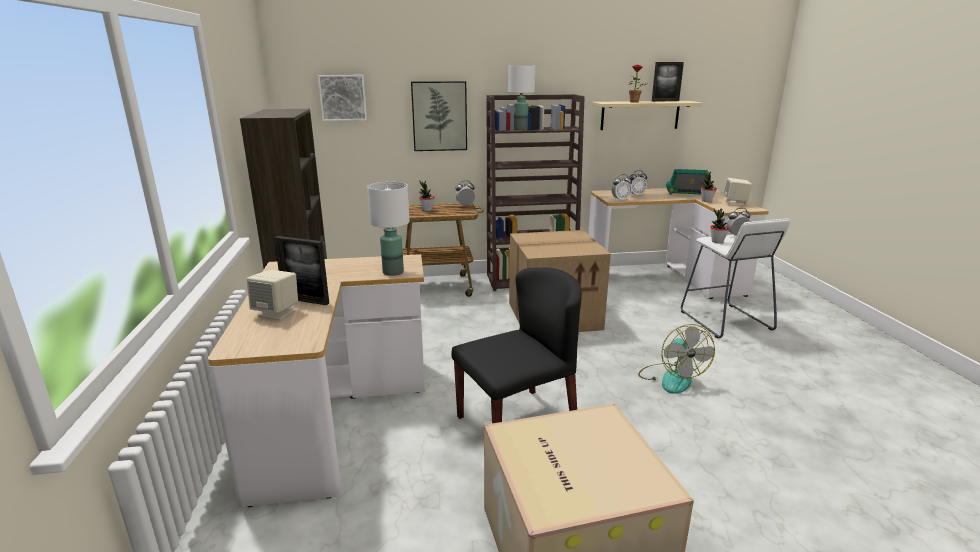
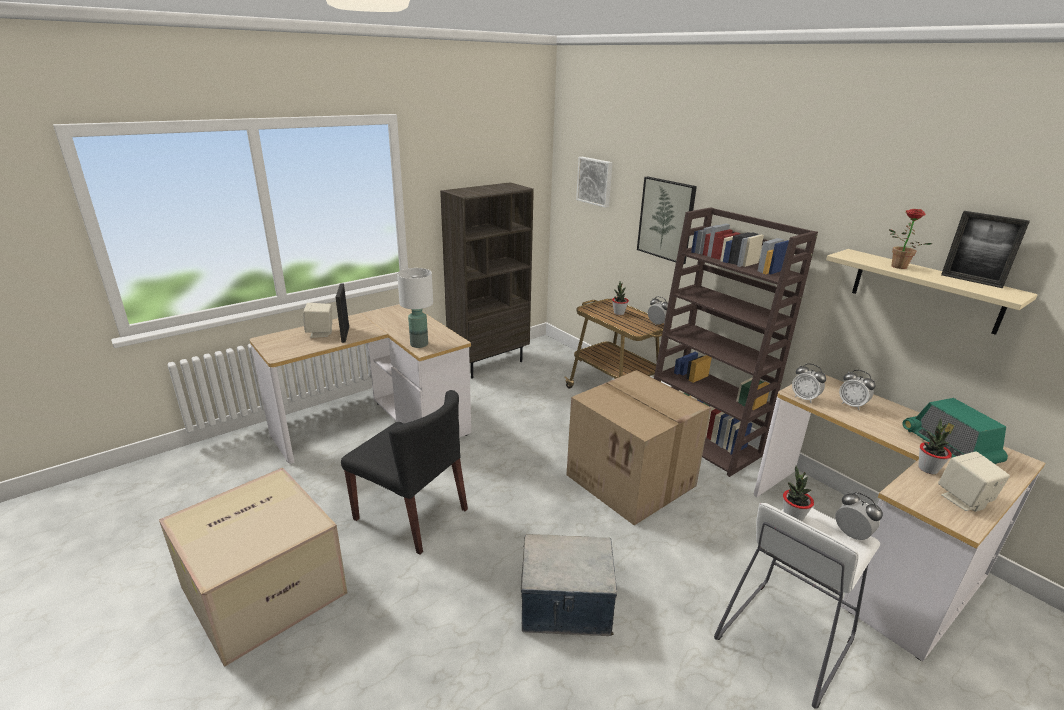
camera: 60 degrees right, 5 degrees up
white table lamp [508,65,535,130] -> none
fan [638,324,715,394] -> storage box [521,534,617,636]

